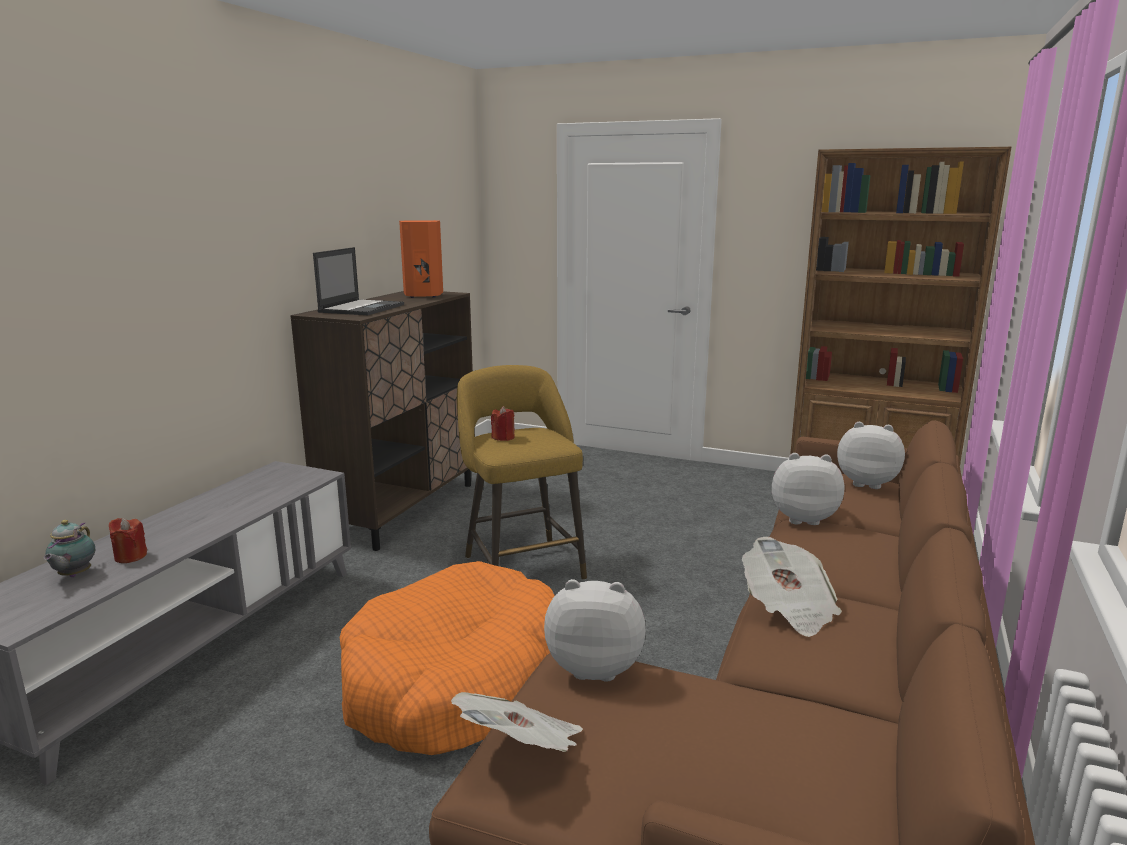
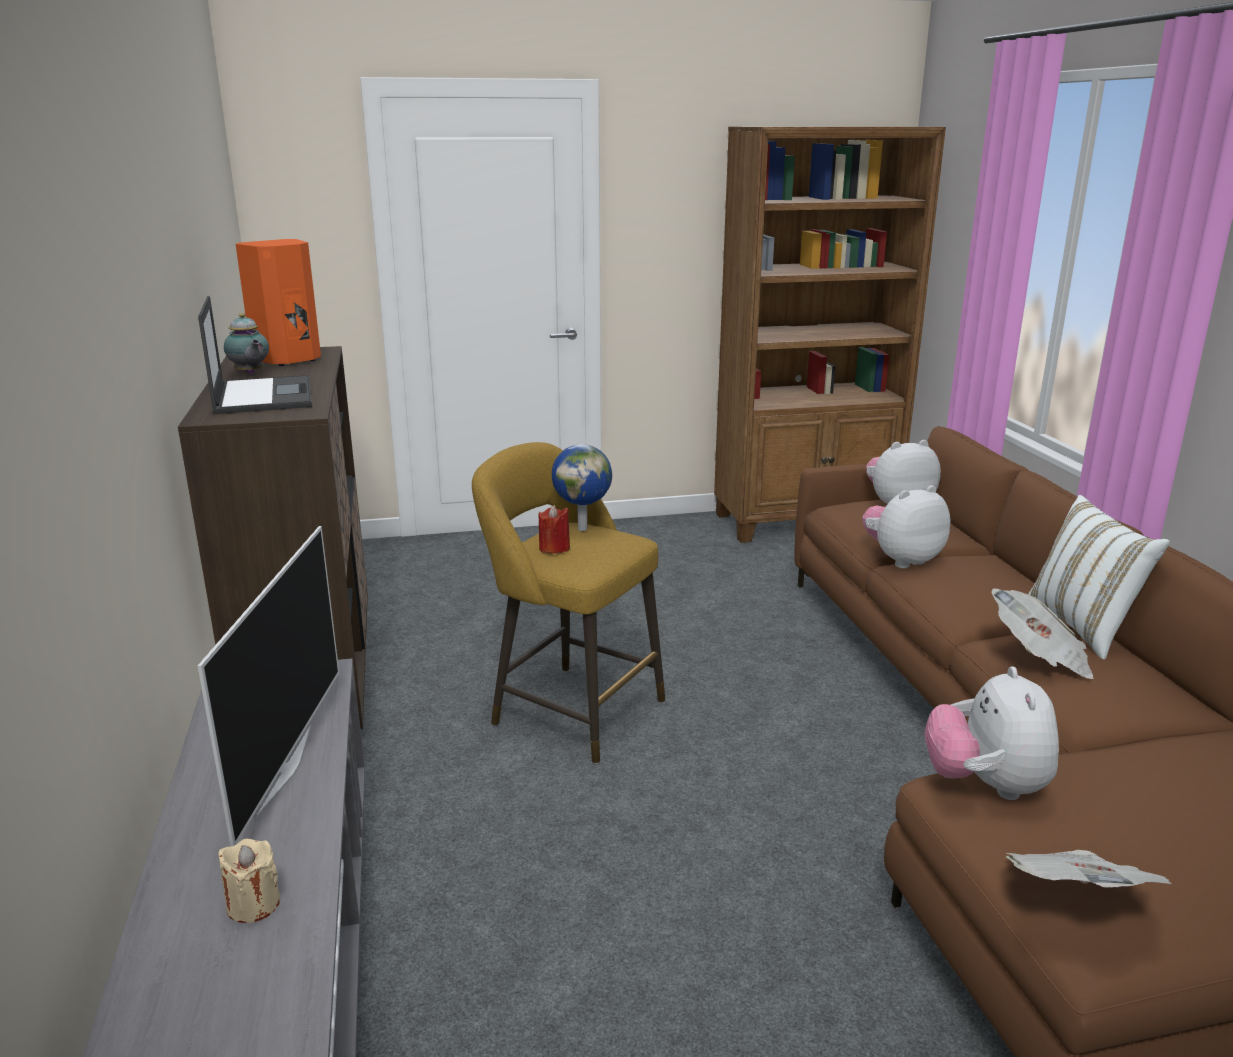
camera: 35 degrees left, 5 degrees up
teapot [44,520,95,577] -> teapot moved to [224,313,269,374]
red candle [109,518,147,563] -> beige candle [218,839,280,923]
orange dog bed [340,561,555,755] -> none
plush toy [544,579,646,682] -> plush toy turned 60 degrees counterclockwise [925,666,1059,800]
none -> television [198,526,339,846]
none -> globe [552,444,612,531]
none -> white pillow [1028,495,1170,659]

